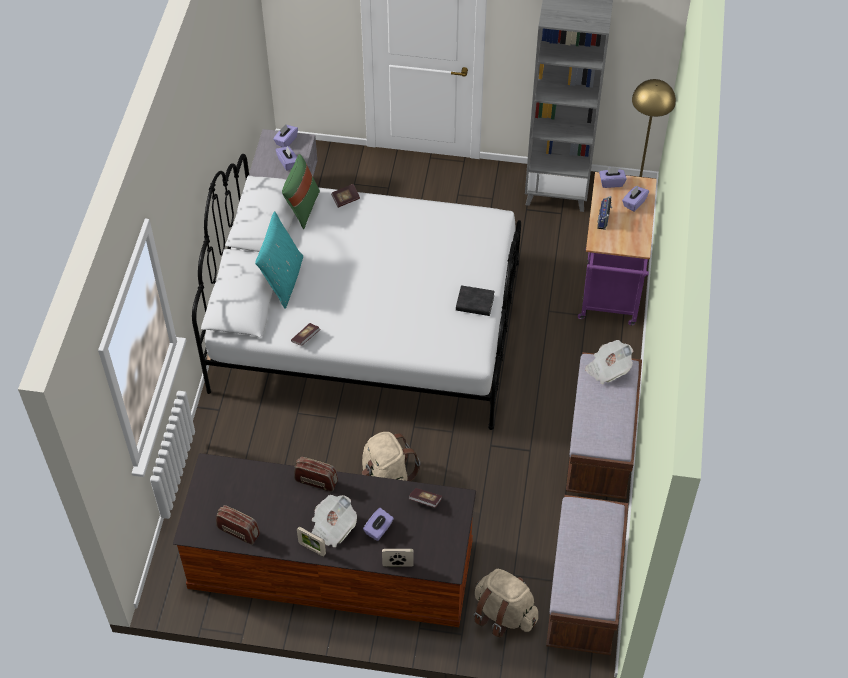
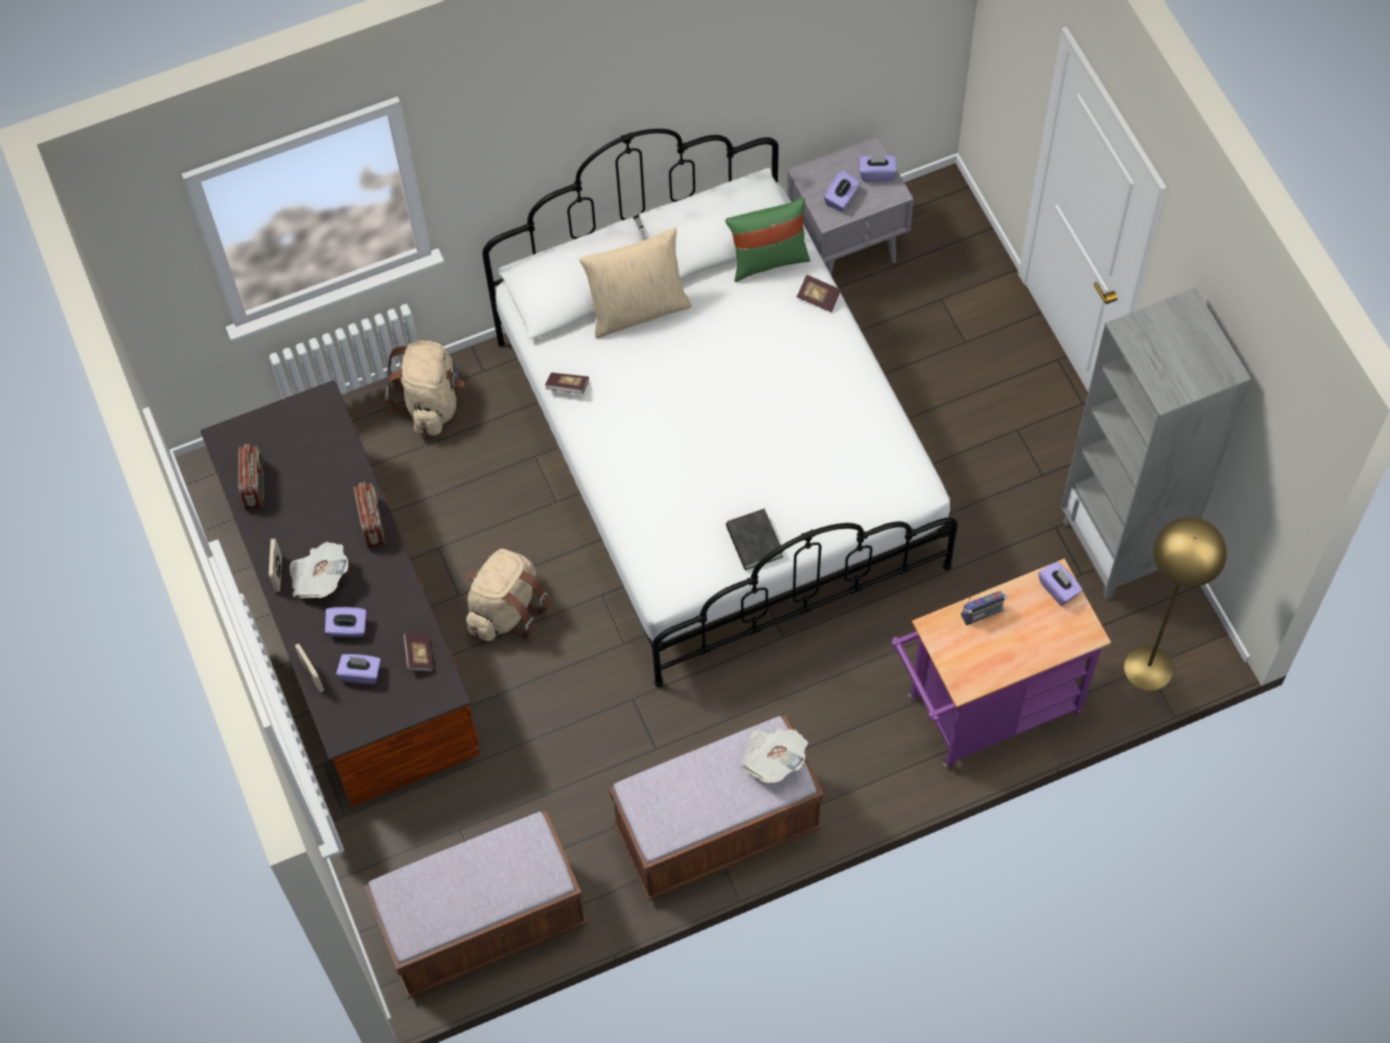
camera: 60 degrees right, 10 degrees up
turquoise pillow [255,211,303,308] -> beige pillow [579,228,692,338]
beige backpack [474,569,538,638] -> beige backpack moved to [385,340,464,436]
purple tissue box [622,186,649,212] -> purple tissue box moved to [336,654,381,684]

